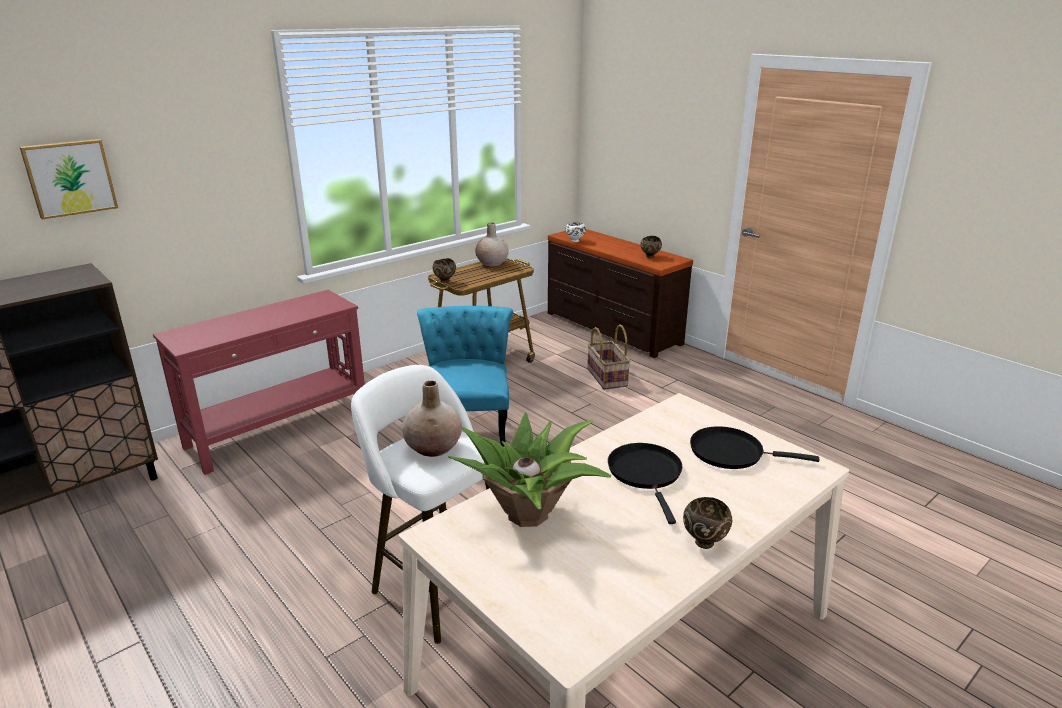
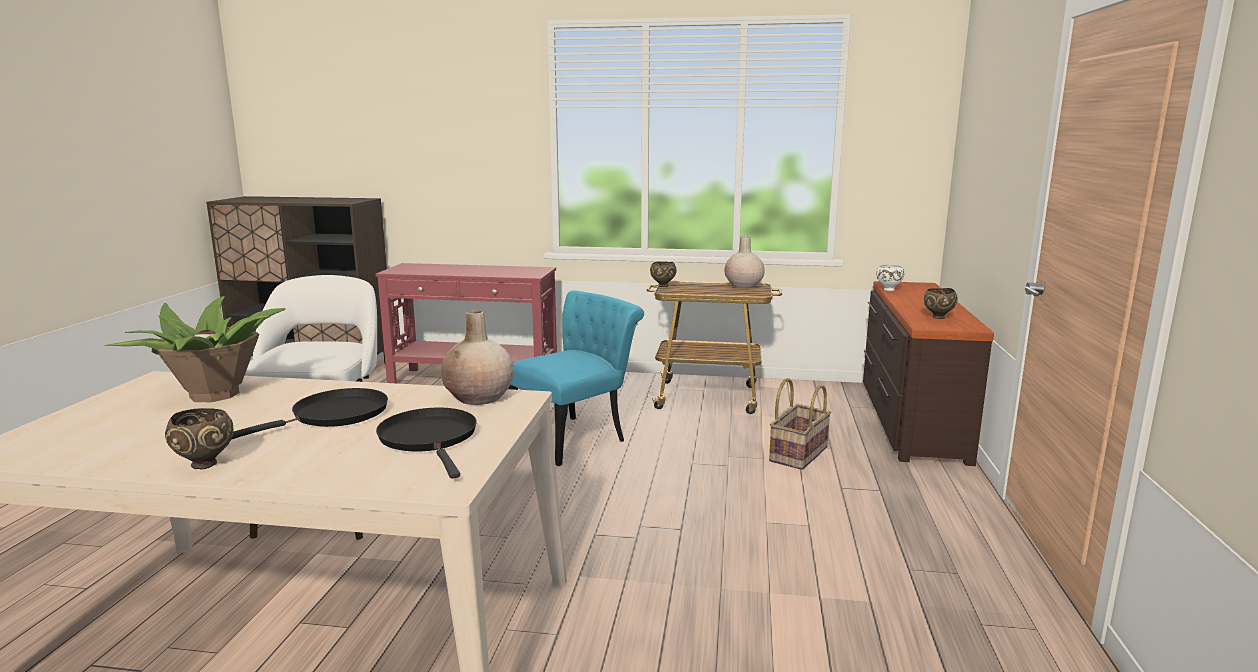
camera: 50 degrees right, 10 degrees down
picture [20,139,118,219] -> none
beige vase [402,381,462,457] -> beige vase moved to [441,310,514,405]

